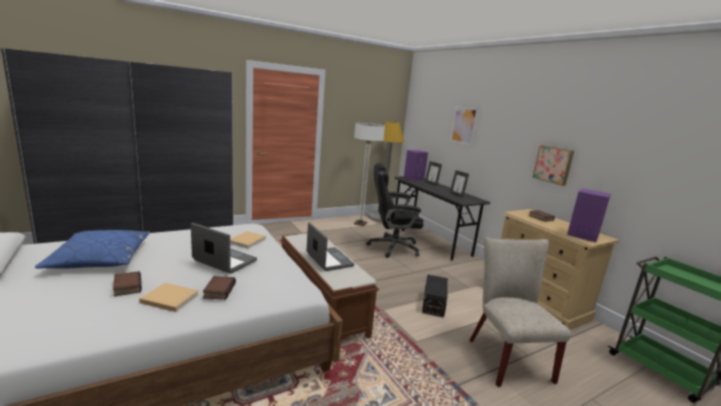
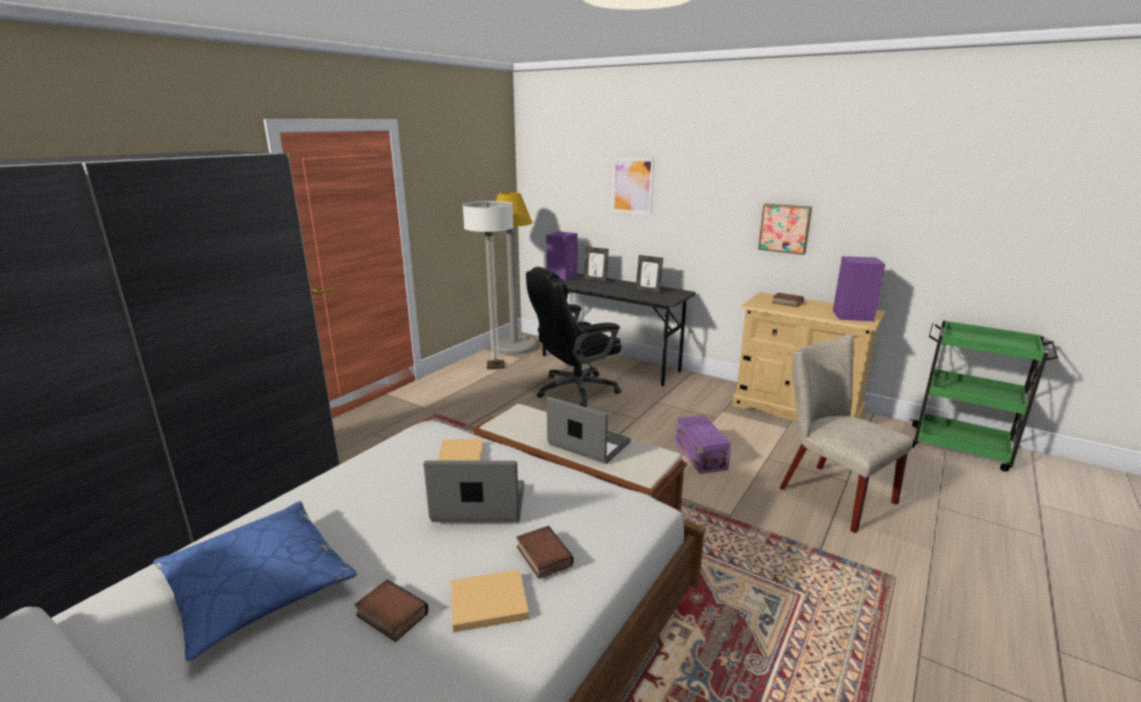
camera: 25 degrees left, 5 degrees up
black storage box [422,274,448,318] -> purple storage box [675,415,731,474]

